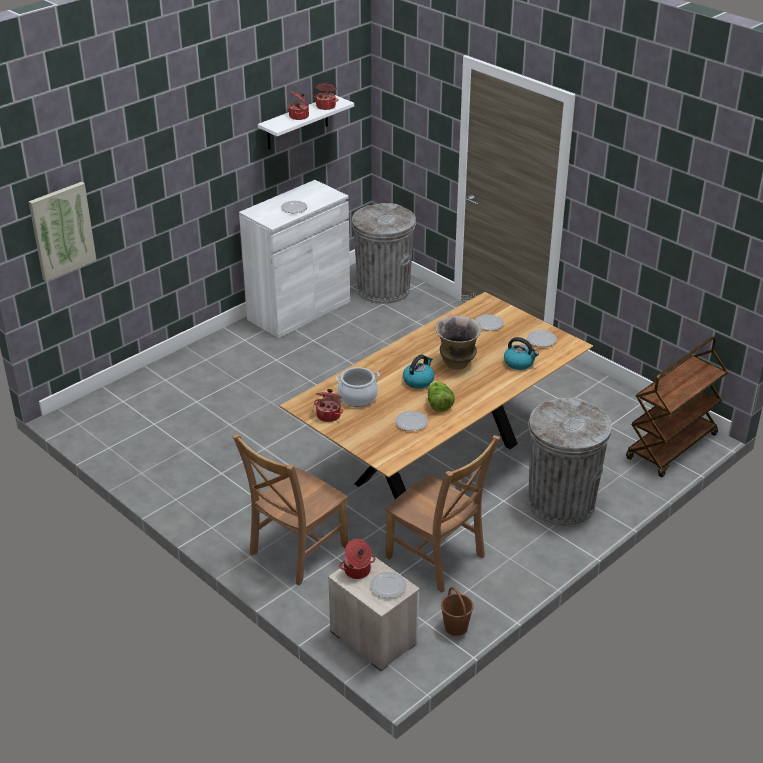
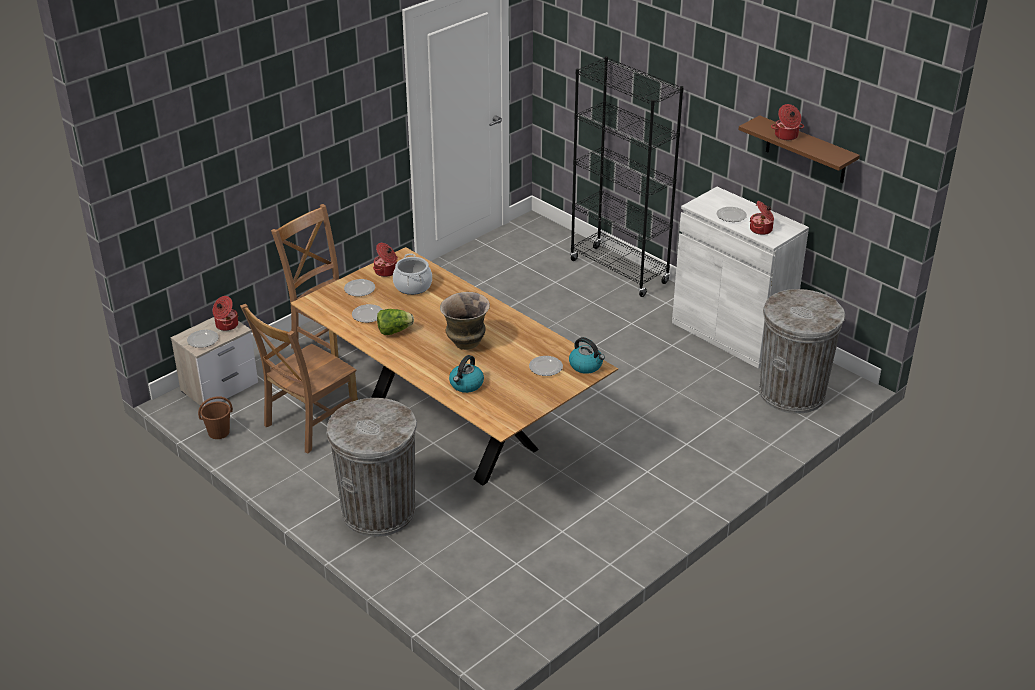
camera: 90 degrees right, 0 degrees up
picture [29,182,96,281] -> none
white shelf [258,95,354,149] -> brown shelf [738,115,860,183]
cooking pot [313,82,338,110] -> cooking pot moved to [750,201,774,235]
kettle [403,355,434,389] -> kettle moved to [569,337,605,374]
plate [527,330,557,347] -> plate moved to [344,279,375,296]
brown cart [626,336,728,477] -> none
none -> black bookcase [570,56,684,297]

